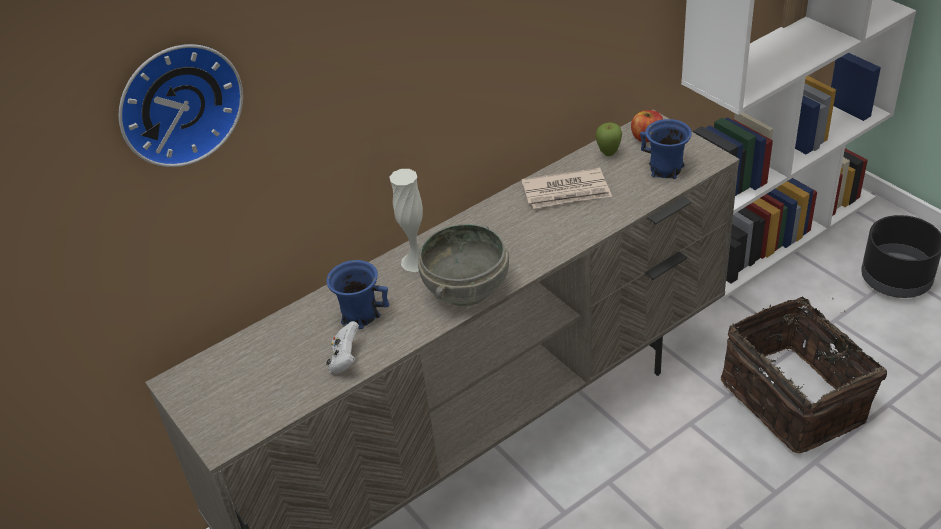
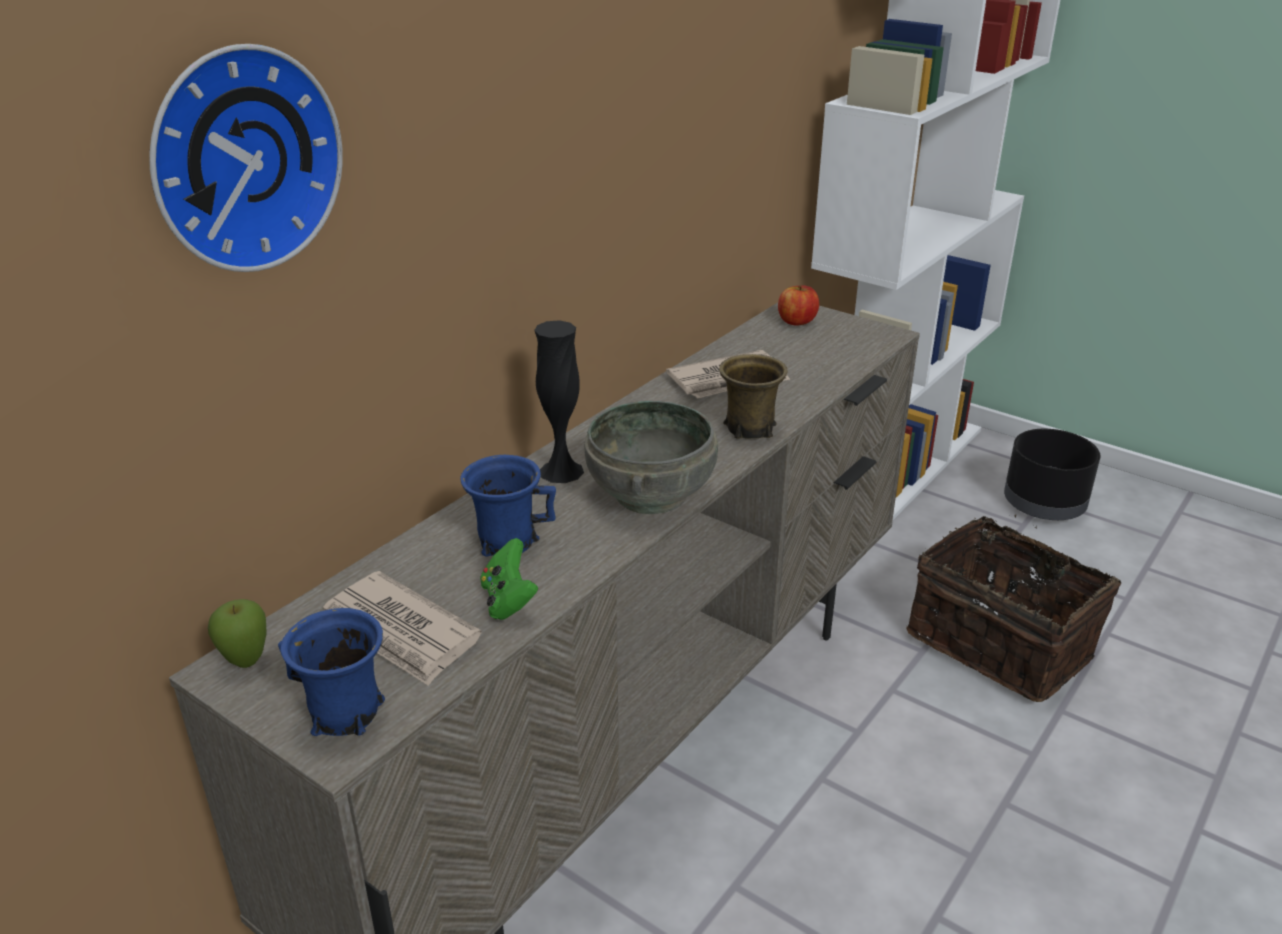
camera: 20 degrees left, 10 degrees down
white game controller [326,321,359,374] -> green game controller [480,538,538,620]
white vase [389,169,423,272] -> black vase [534,320,584,483]
apple [595,123,622,156] -> apple moved to [208,599,267,668]
blue mug [640,119,692,179] -> blue mug moved to [278,608,385,736]
none -> newspaper [323,571,482,686]
none -> brown mug [719,354,788,439]

